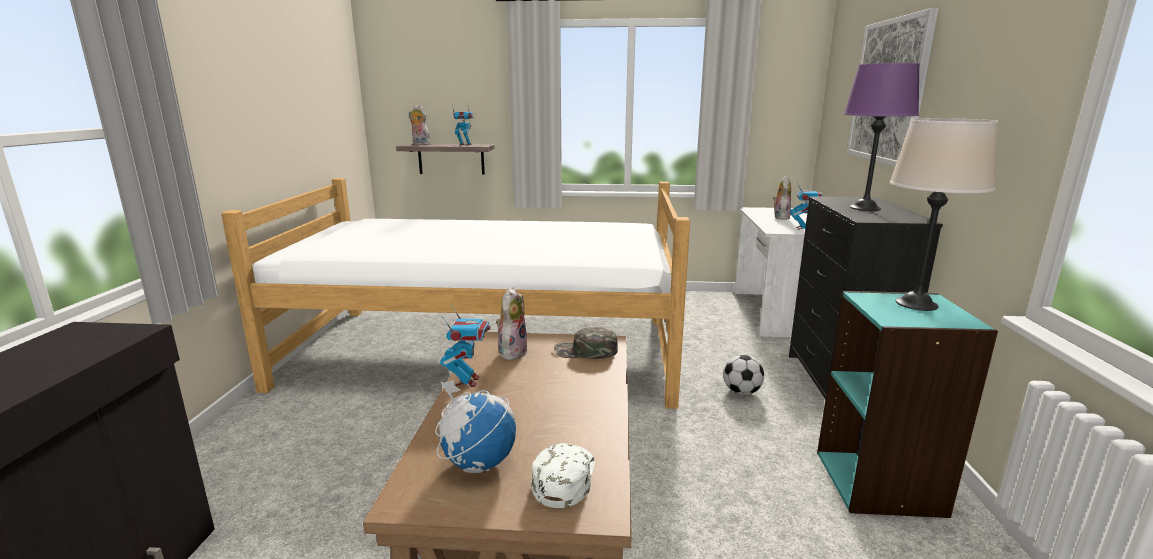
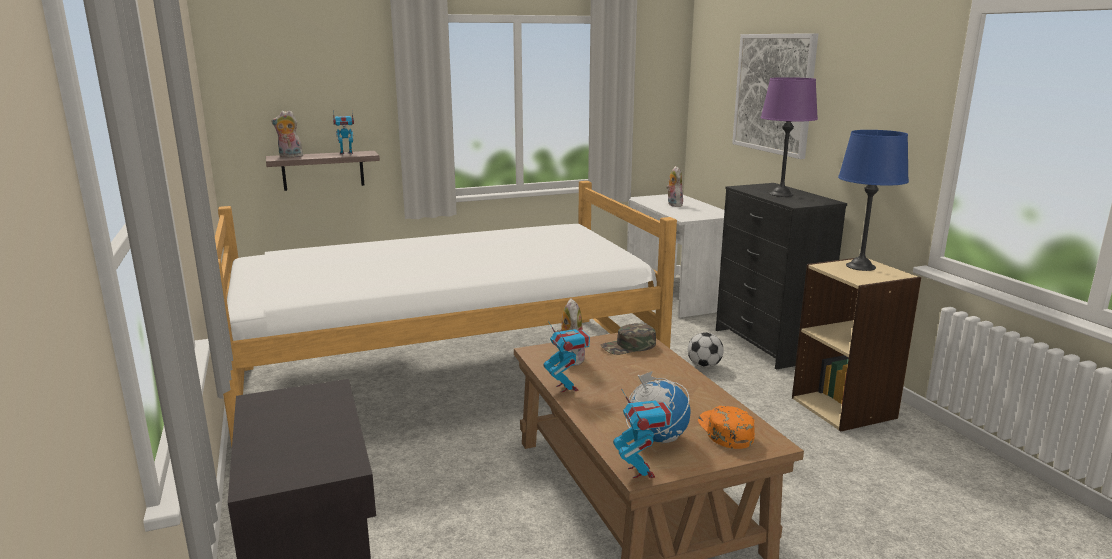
camera: 25 degrees left, 0 degrees up
white cap [532,443,595,508] -> orange cap [698,406,755,449]
toy robot [790,182,823,230] -> toy robot moved to [613,388,673,478]
turquoise bookcase [817,291,998,518] -> beige bookcase [792,258,921,432]
beige table lamp [890,118,998,311] -> blue table lamp [838,130,909,271]

